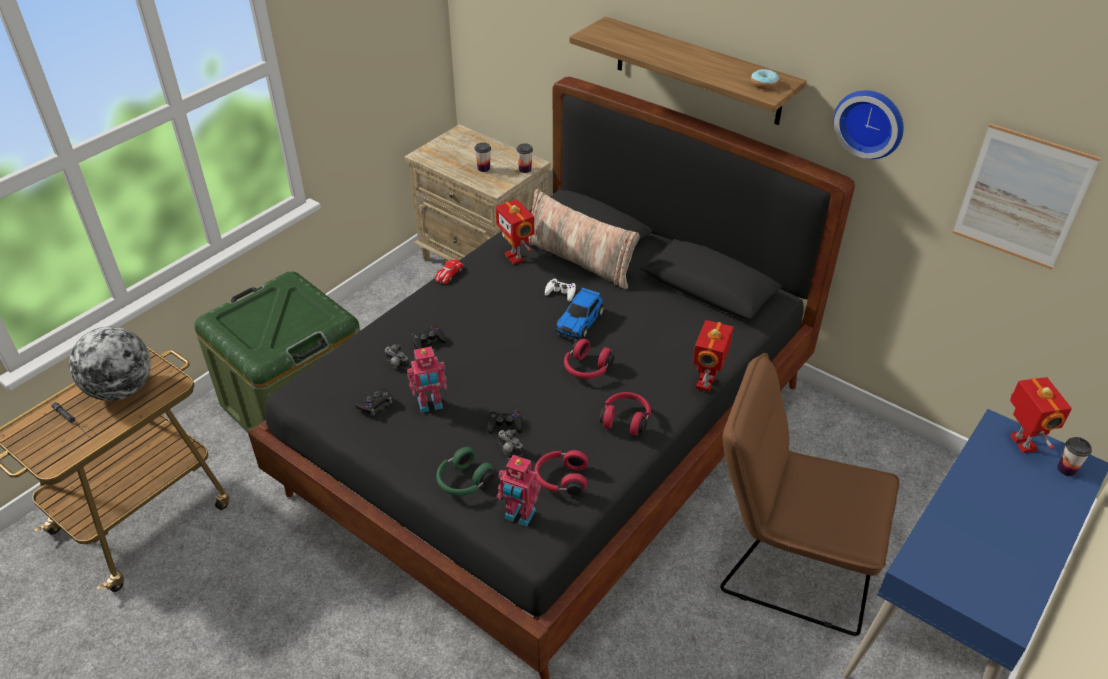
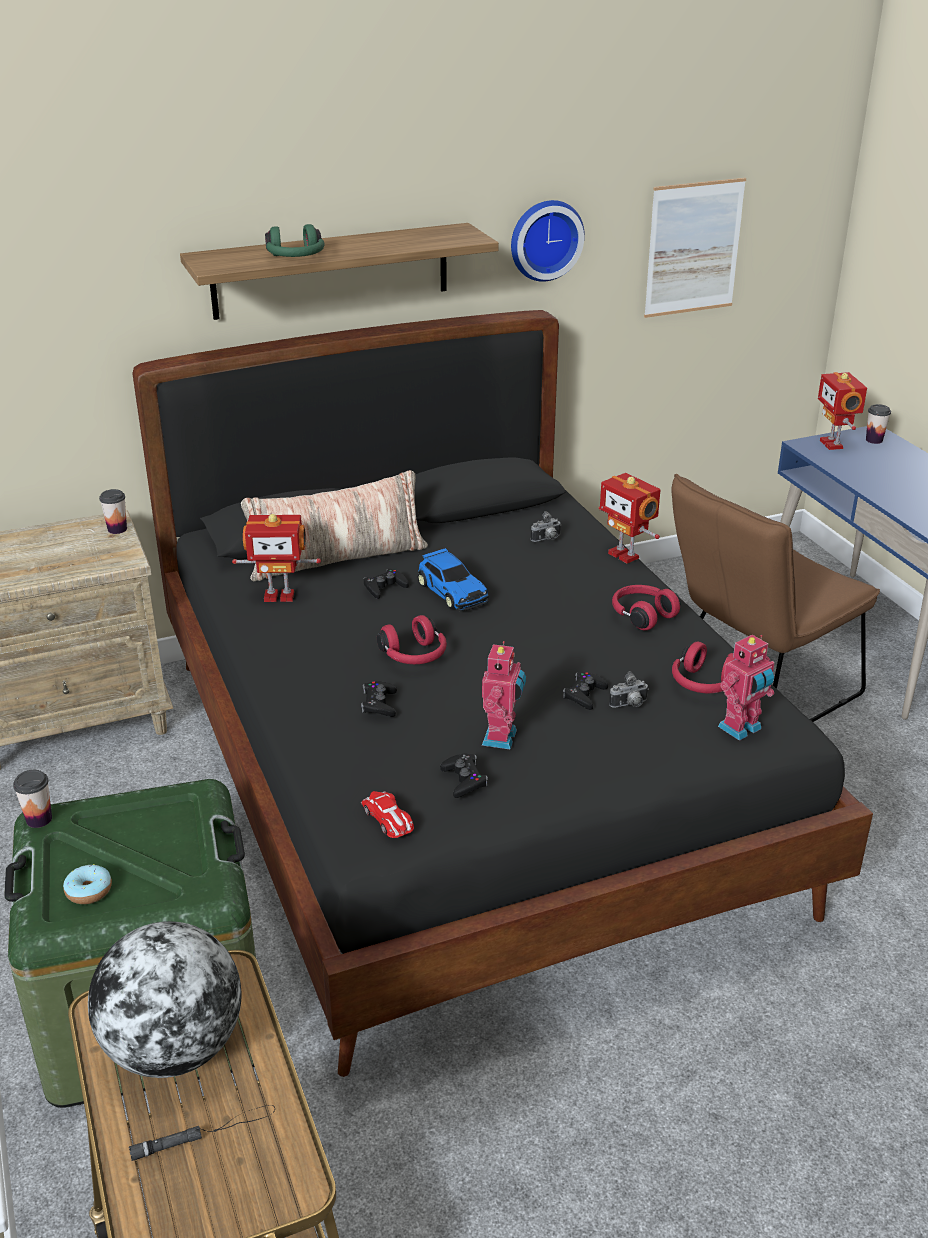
camera: 60 degrees left, 10 degrees down
camera [385,344,409,369] -> camera moved to [531,511,561,542]
toy car [435,259,464,284] -> toy car moved to [361,791,414,838]
green headphones [436,447,495,496] -> green headphones moved to [265,224,325,257]
cup [475,142,491,172] -> cup moved to [13,770,52,828]
white game controller [545,278,576,301] -> black game controller [363,569,409,599]
red headphones [564,339,615,379] -> red headphones moved to [377,615,447,664]
donut [751,69,780,89] -> donut moved to [63,864,112,904]
toy robot [1010,377,1072,453] -> toy robot turned 120 degrees counterclockwise [818,372,867,450]

